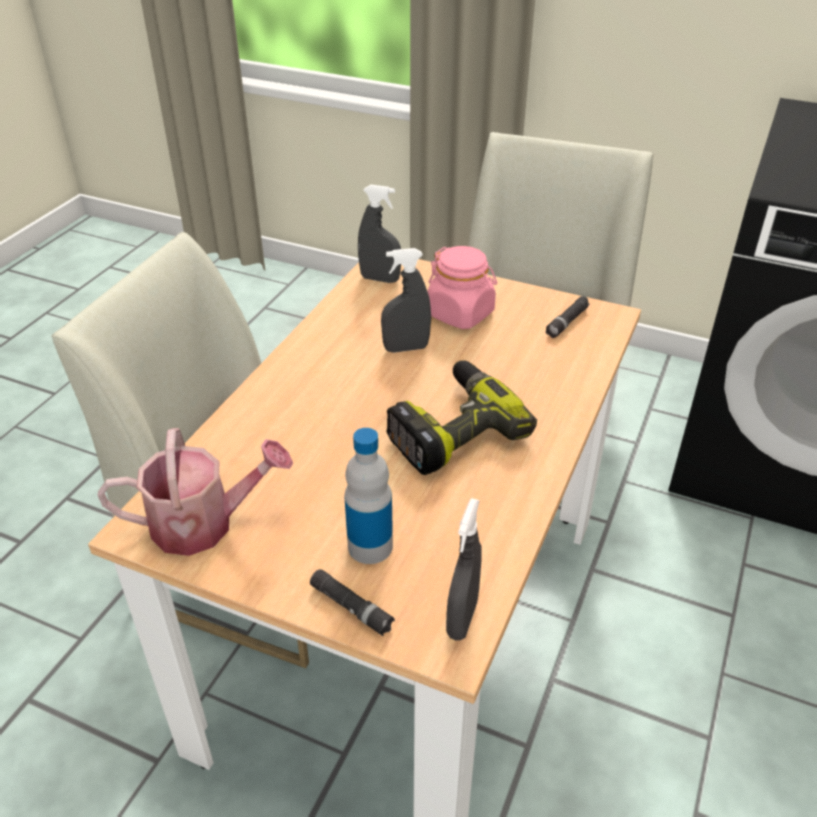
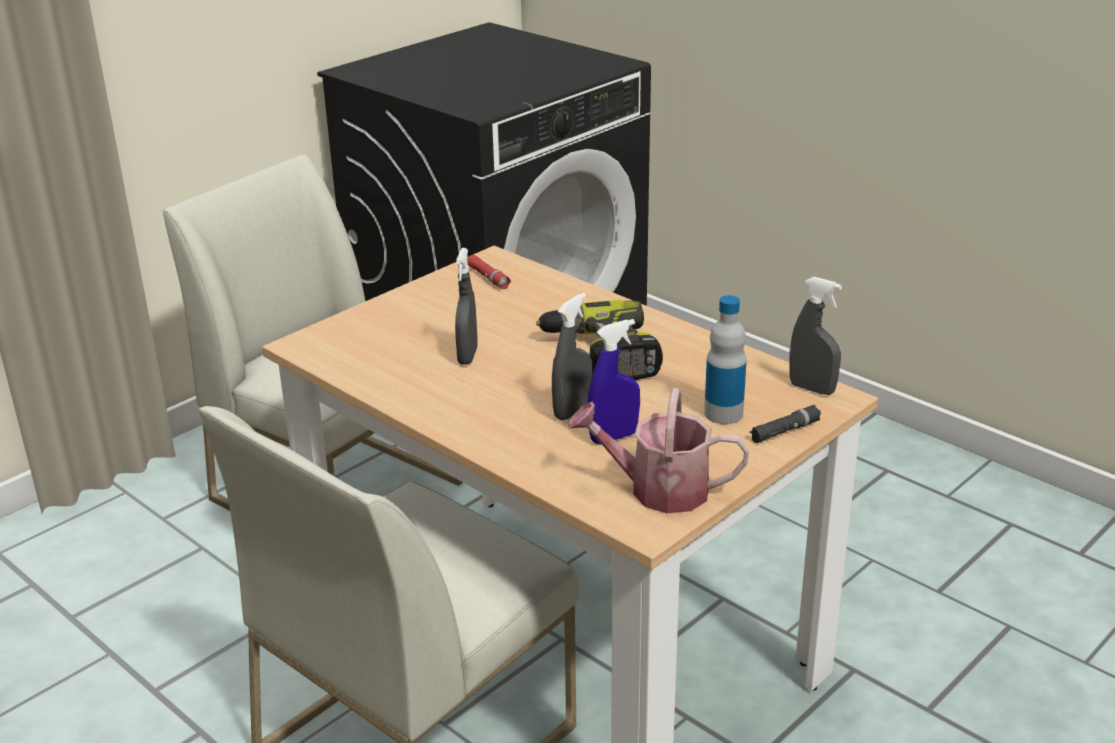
camera: 70 degrees left, 10 degrees down
watering can [98,428,293,556] -> watering can turned 90 degrees counterclockwise [568,388,749,513]
grey spray bottle [358,185,401,283] -> grey spray bottle moved to [552,293,592,420]
pink jar [427,246,497,329] -> none
black flashlight [546,296,590,338] -> red flashlight [467,255,511,289]
none -> blue spray bottle [588,319,640,444]

